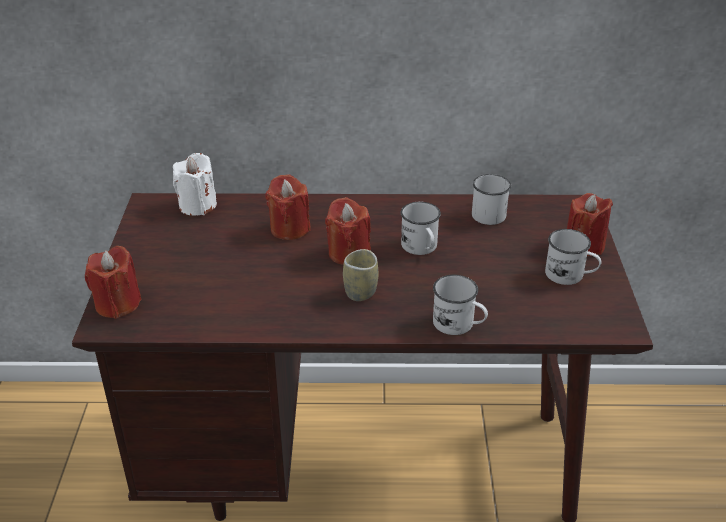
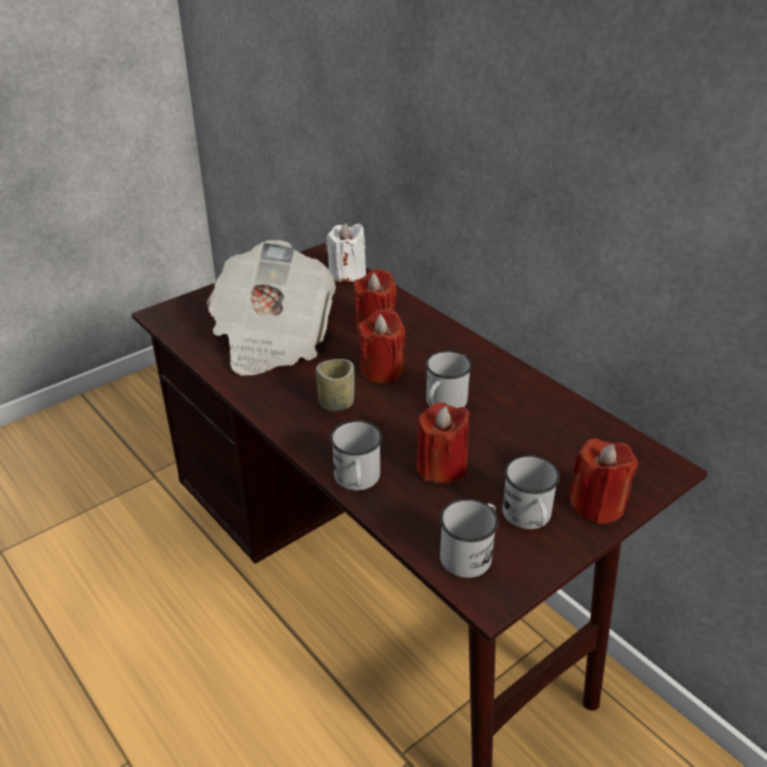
camera: 50 degrees right, 0 degrees up
red candle [85,246,142,319] -> red candle moved to [416,402,470,483]
white mug [472,174,511,225] -> white mug moved to [440,499,498,578]
none -> newspaper [207,240,336,376]

